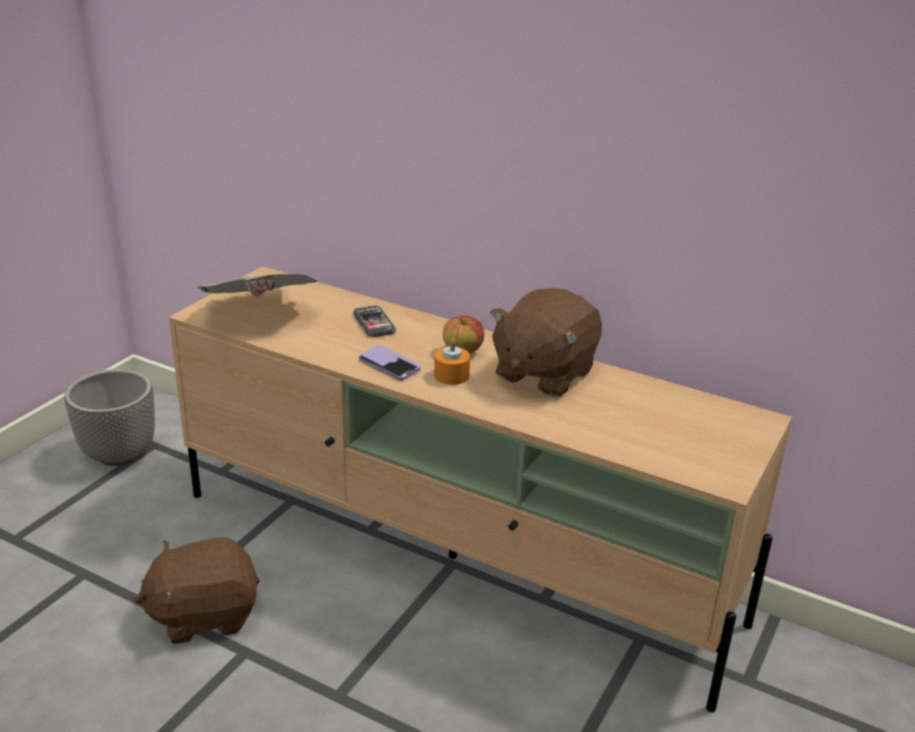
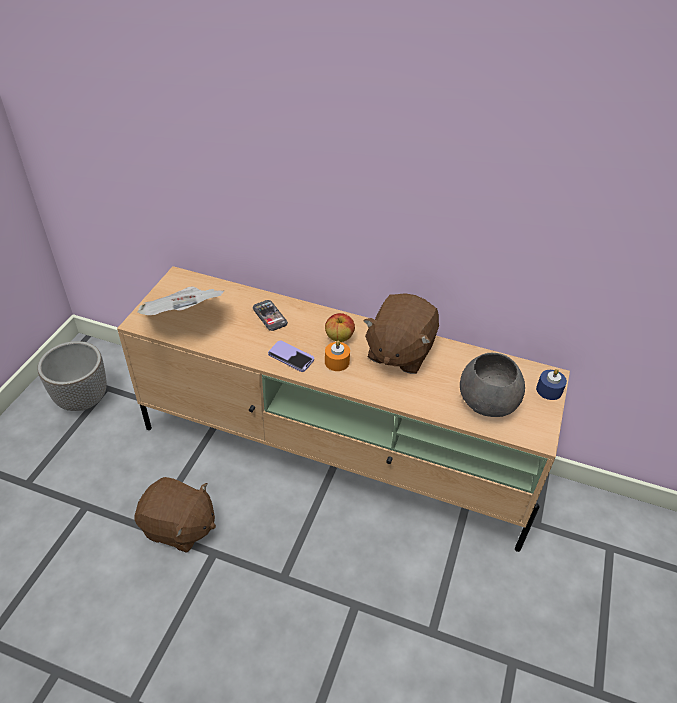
camera: 10 degrees left, 15 degrees up
brown plush toy [134,537,260,644] -> brown plush toy turned 135 degrees counterclockwise [135,477,216,553]
none -> grey bowl [460,353,525,417]
none -> blue candle [536,369,567,400]

